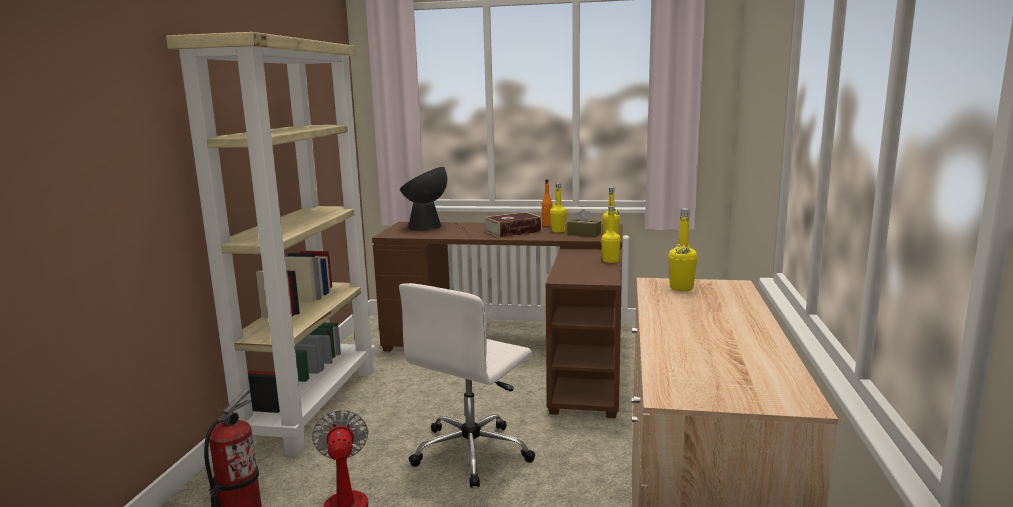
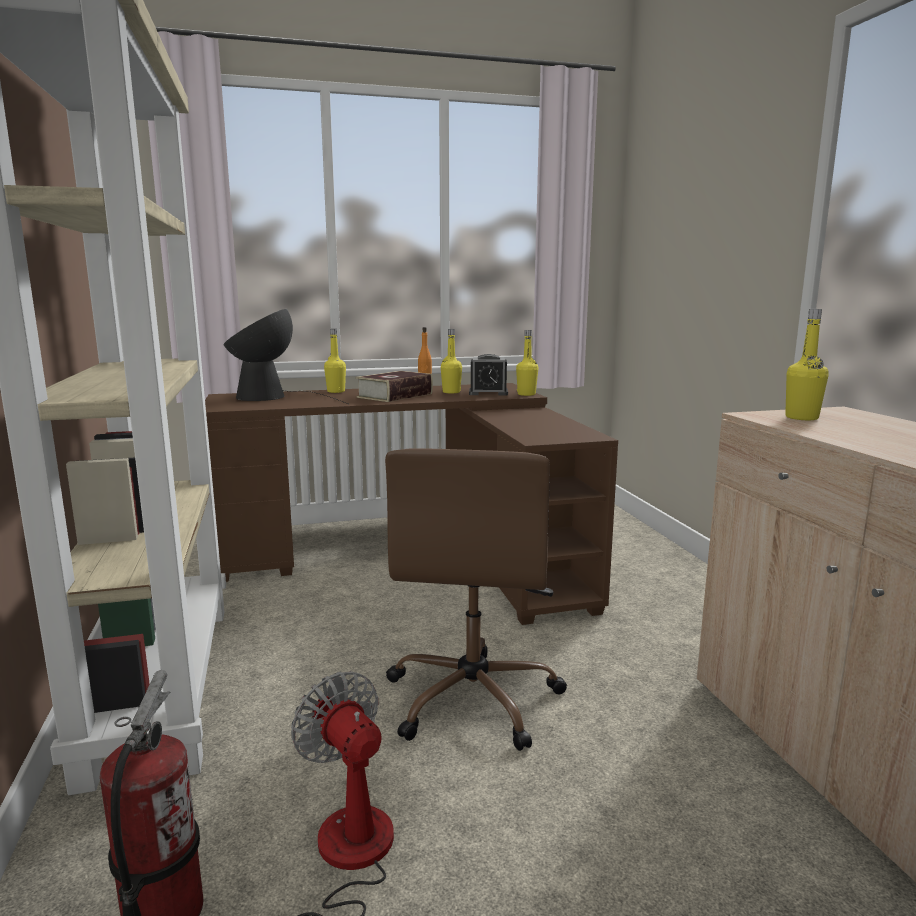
camera: 25 degrees left, 0 degrees up
white office chair [399,283,535,488] -> brown office chair [385,449,567,751]
brown tissue box [567,209,601,237] -> alarm clock [469,354,508,396]
yellow bottle [601,206,621,263] -> yellow bottle moved to [324,329,346,393]

